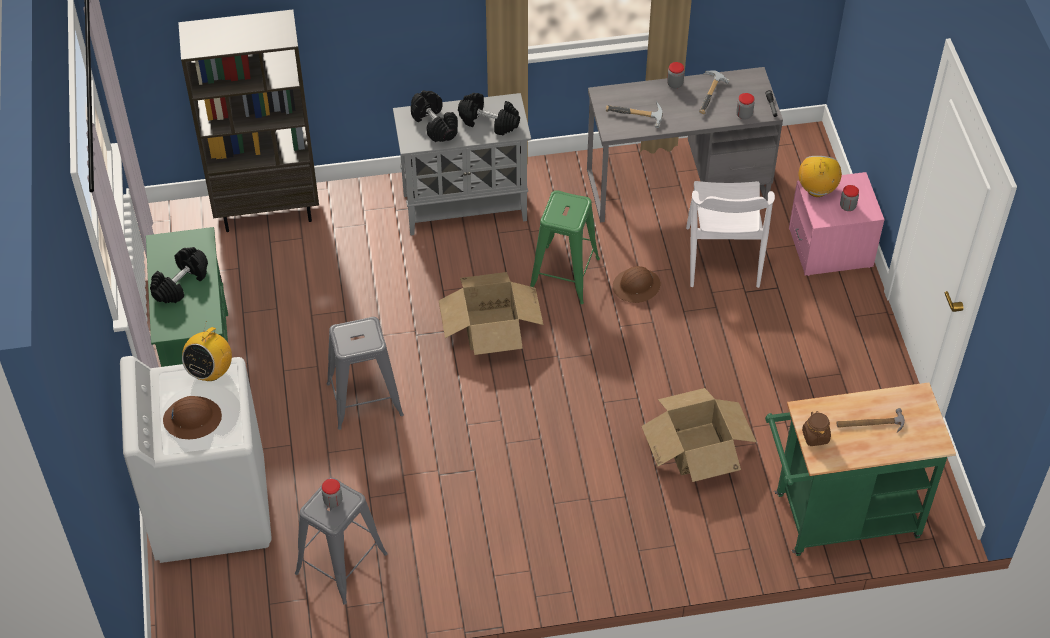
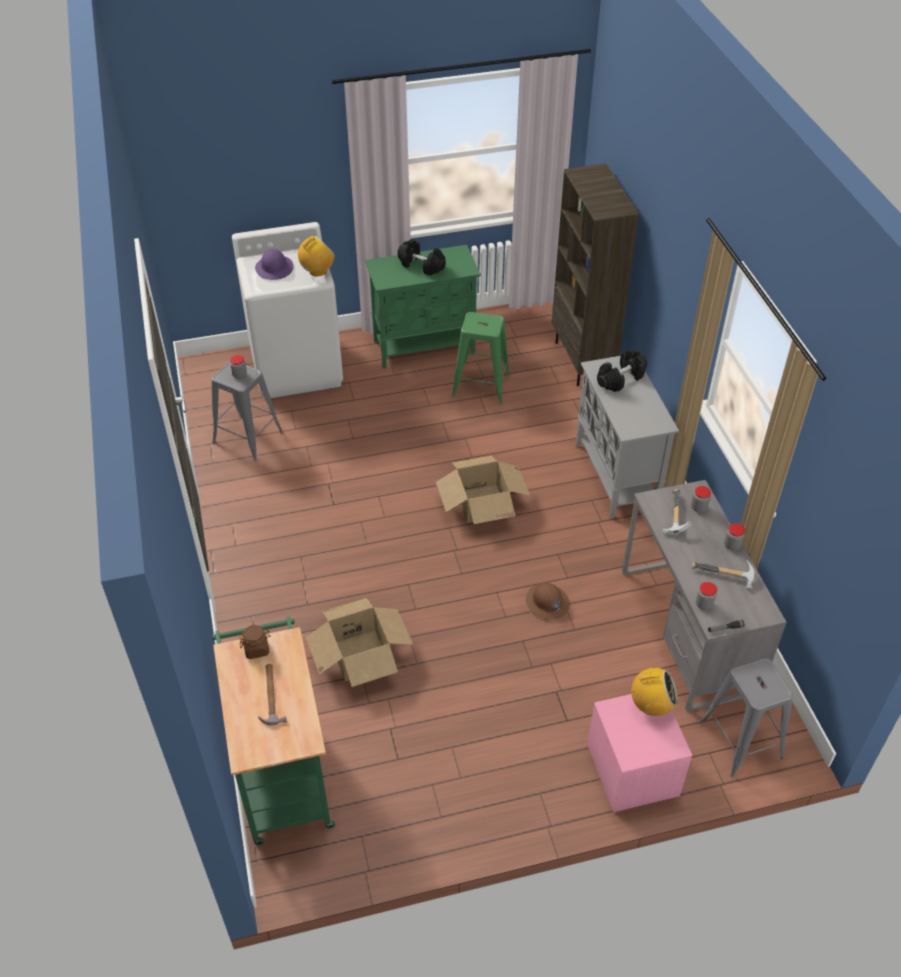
camera: 85 degrees right, 5 degrees down
brown hard hat [163,396,222,439] -> purple hard hat [255,249,294,280]
radio [182,321,232,381] -> radio turned 120 degrees clockwise [298,236,335,276]
grey stool [327,317,404,430] -> grey stool moved to [698,657,793,778]
black dumbbell [458,93,520,136] -> none
green stool [530,190,600,304] -> green stool moved to [452,312,510,404]
white chair [686,181,775,288] -> none
jar [840,185,859,211] -> jar moved to [691,486,711,513]

